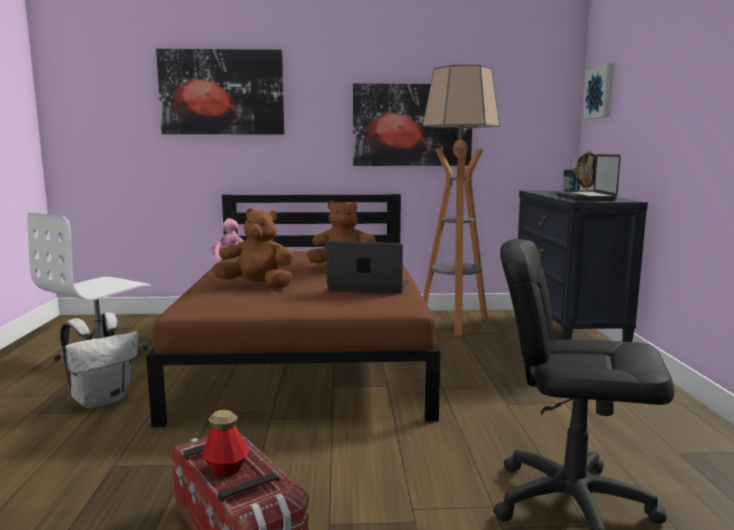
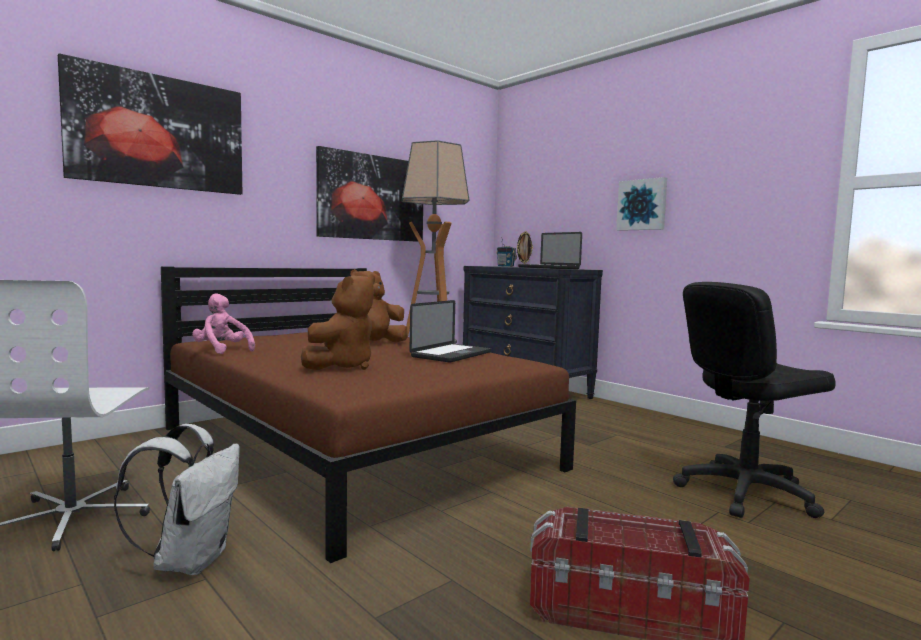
camera: 40 degrees left, 5 degrees down
bottle [201,410,249,476] -> none
brown plush toy [212,208,294,288] -> brown plush toy turned 150 degrees clockwise [301,274,375,370]
laptop [326,241,408,293] -> laptop turned 150 degrees clockwise [410,300,491,363]
picture [583,64,614,119] -> picture moved to [616,177,667,231]

